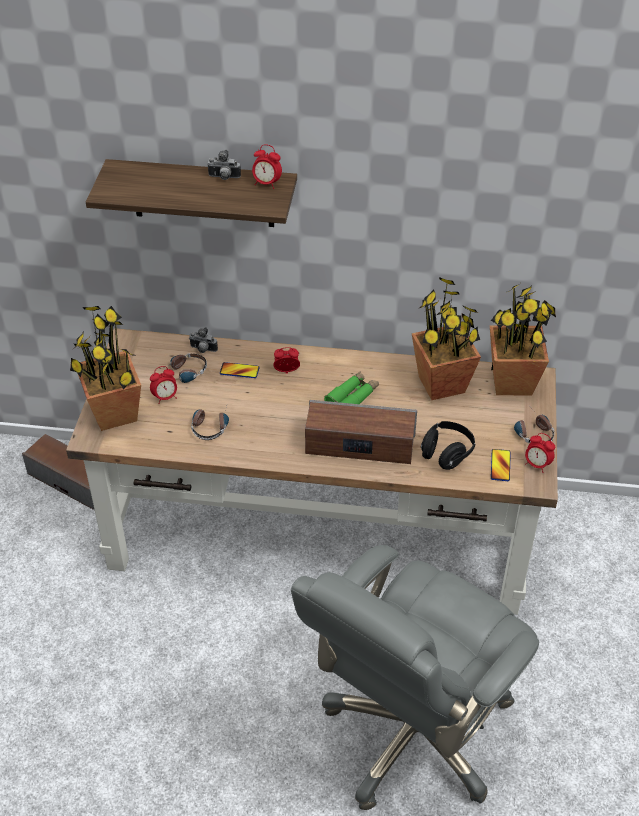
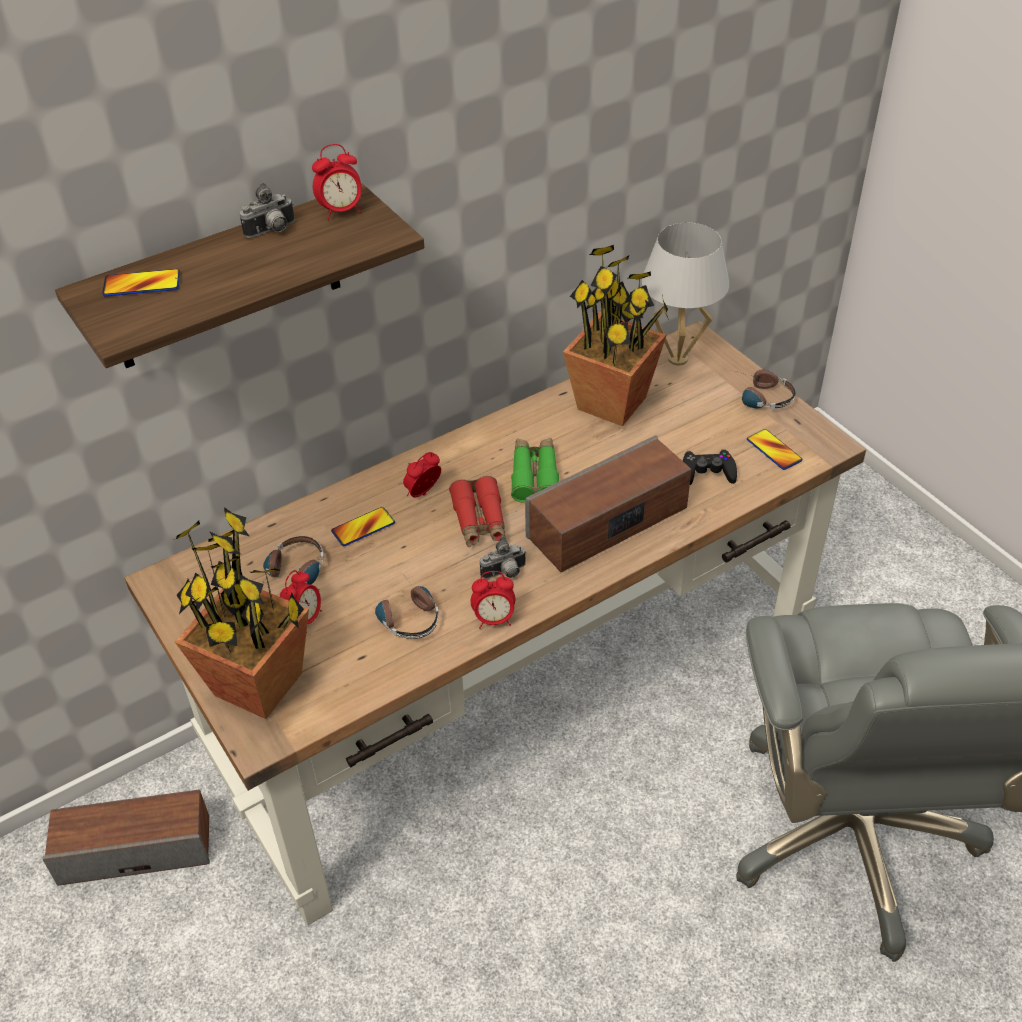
camera: 40 degrees left, 0 degrees up
camera [189,327,218,353] -> camera moved to [480,536,527,579]
black headphones [421,421,475,470] -> black game controller [683,449,737,485]
potted plant [490,285,556,396] -> white table lamp [641,223,730,365]
alarm clock [525,433,555,473] -> alarm clock moved to [471,571,515,629]
none -> phone [102,269,180,296]
none -> red binoculars [449,476,506,547]

